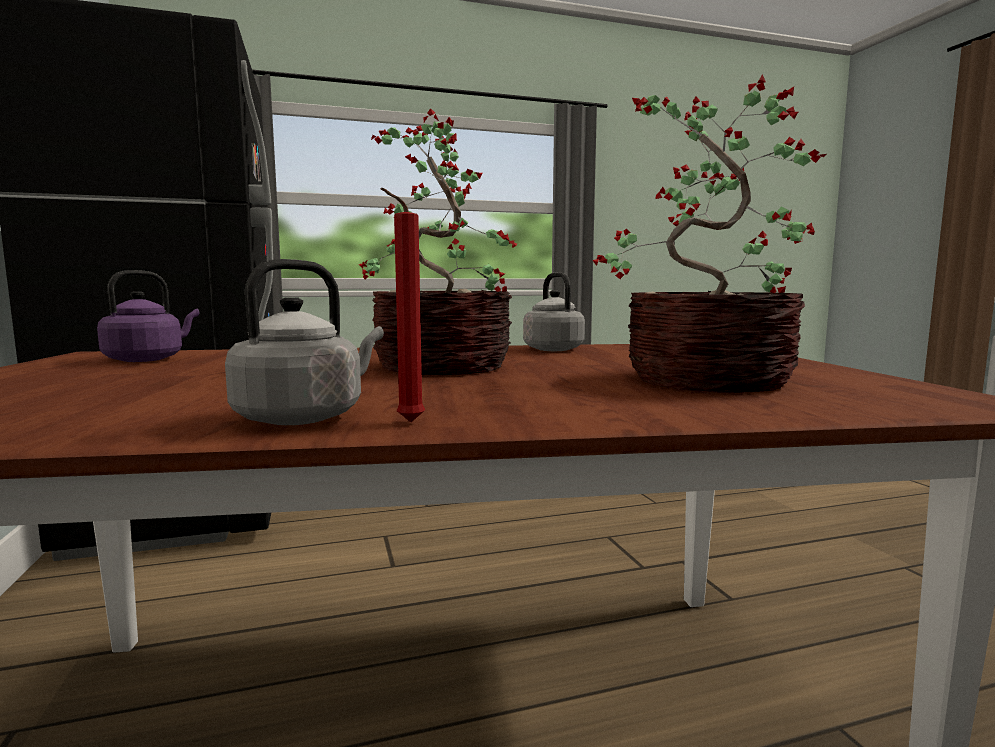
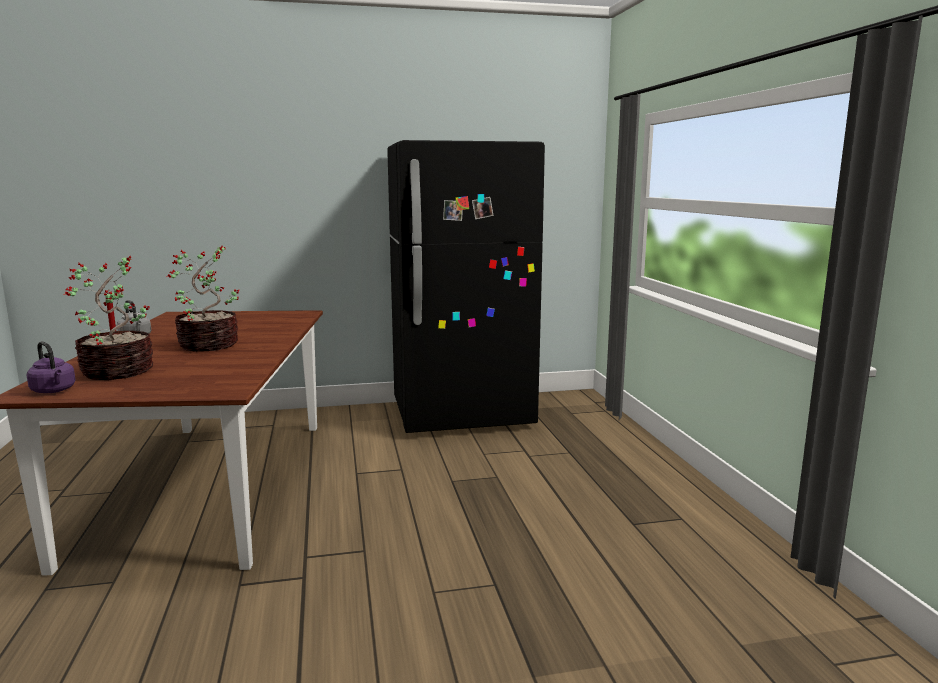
camera: 95 degrees right, 5 degrees up
purple kettle [97,270,199,362] -> purple kettle moved to [27,341,76,393]
grey kettle [523,272,585,351] -> none

